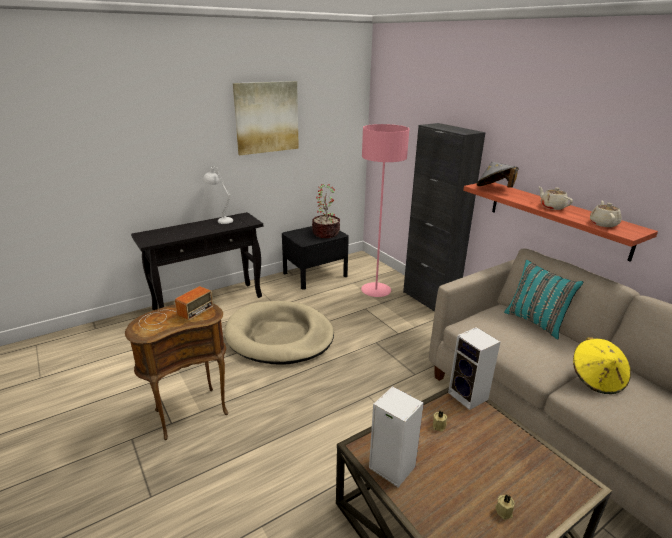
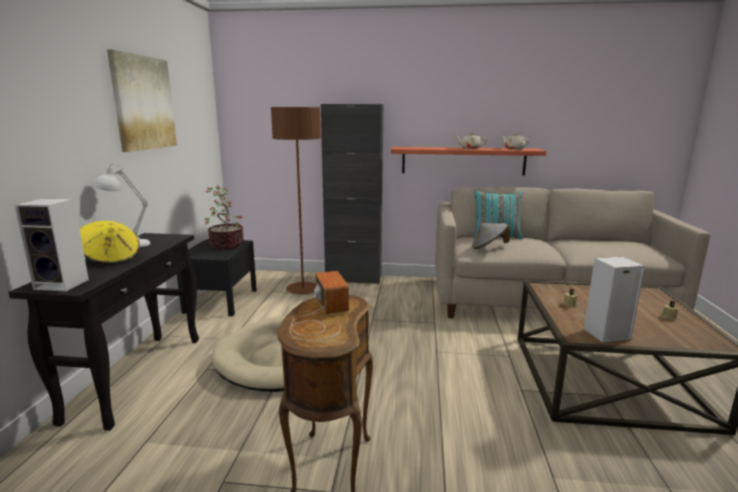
camera: 50 degrees left, 10 degrees down
pink floor lamp [361,124,409,297] -> brown floor lamp [271,107,321,294]
speaker [448,327,500,410] -> speaker moved to [14,198,89,292]
grey hat [477,162,519,187] -> grey hat moved to [472,223,510,249]
yellow hat [573,337,631,394] -> yellow hat moved to [80,221,140,265]

